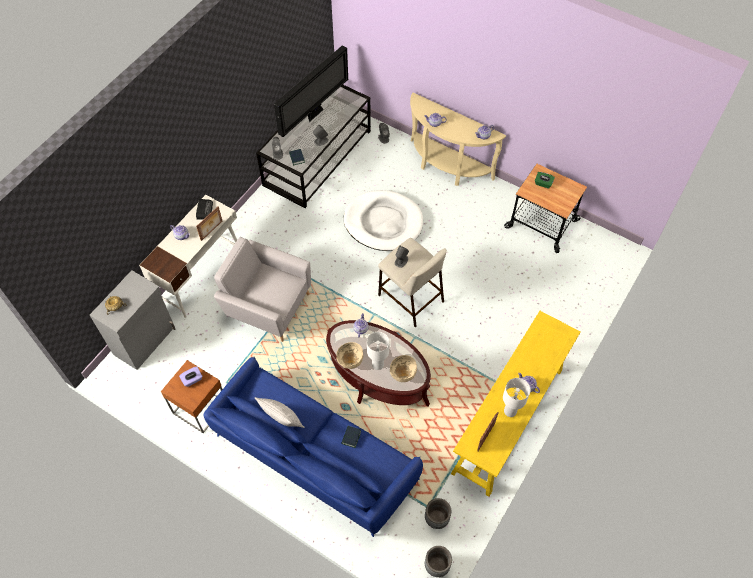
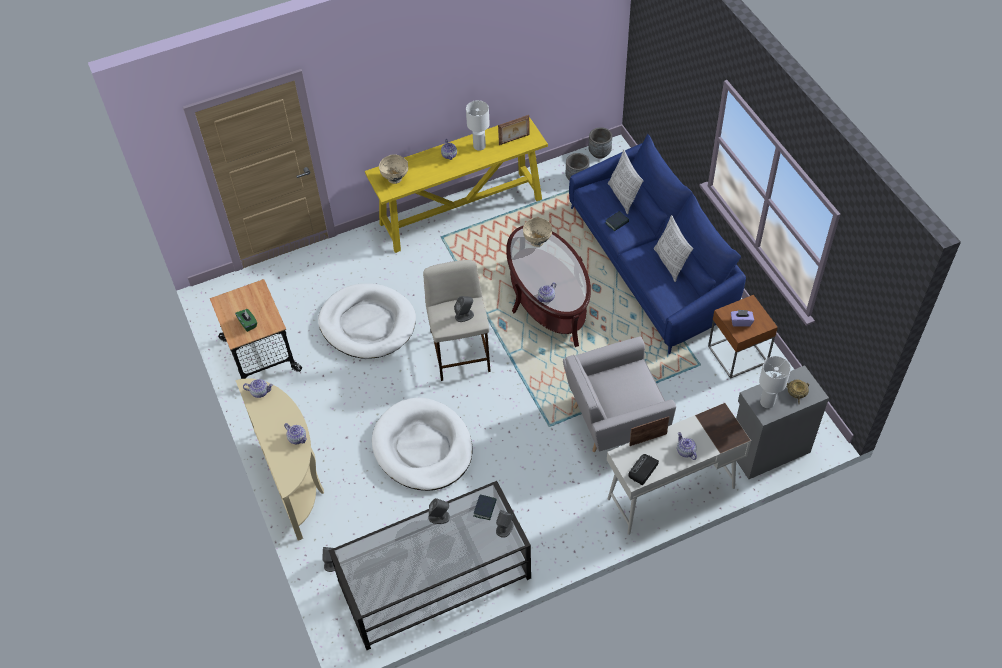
camera: 145 degrees left, 5 degrees down
grey armchair [214,237,311,342] -> grey armchair turned 105 degrees clockwise [563,336,676,452]
television [274,45,348,137] -> none
beige bowl [336,342,363,369] -> beige bowl moved to [379,154,408,184]
white table lamp [367,332,389,370] -> white table lamp moved to [759,356,791,408]
none -> white dog bed [318,283,416,359]
none -> pillow [608,150,643,214]

